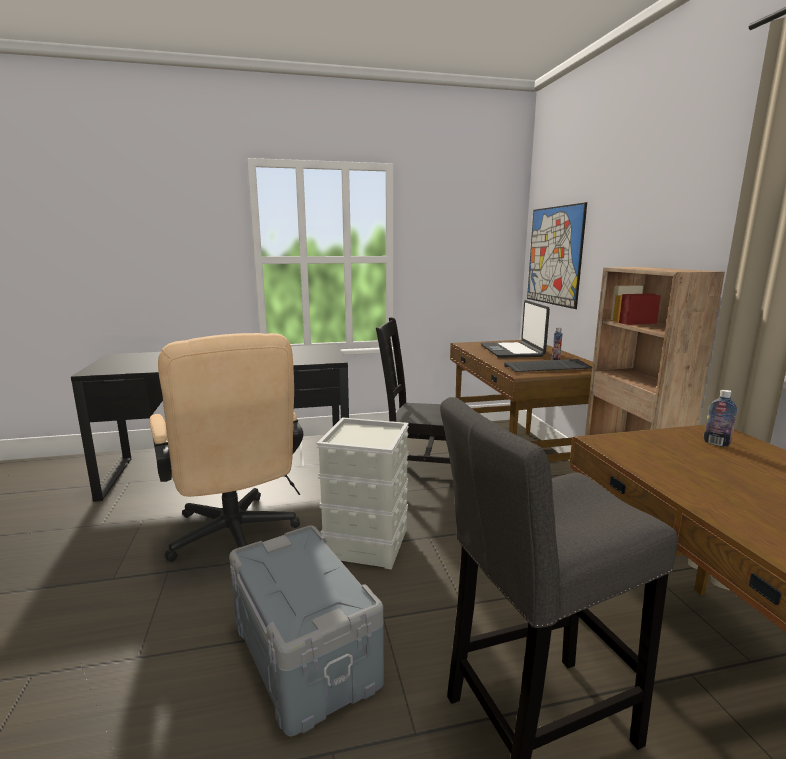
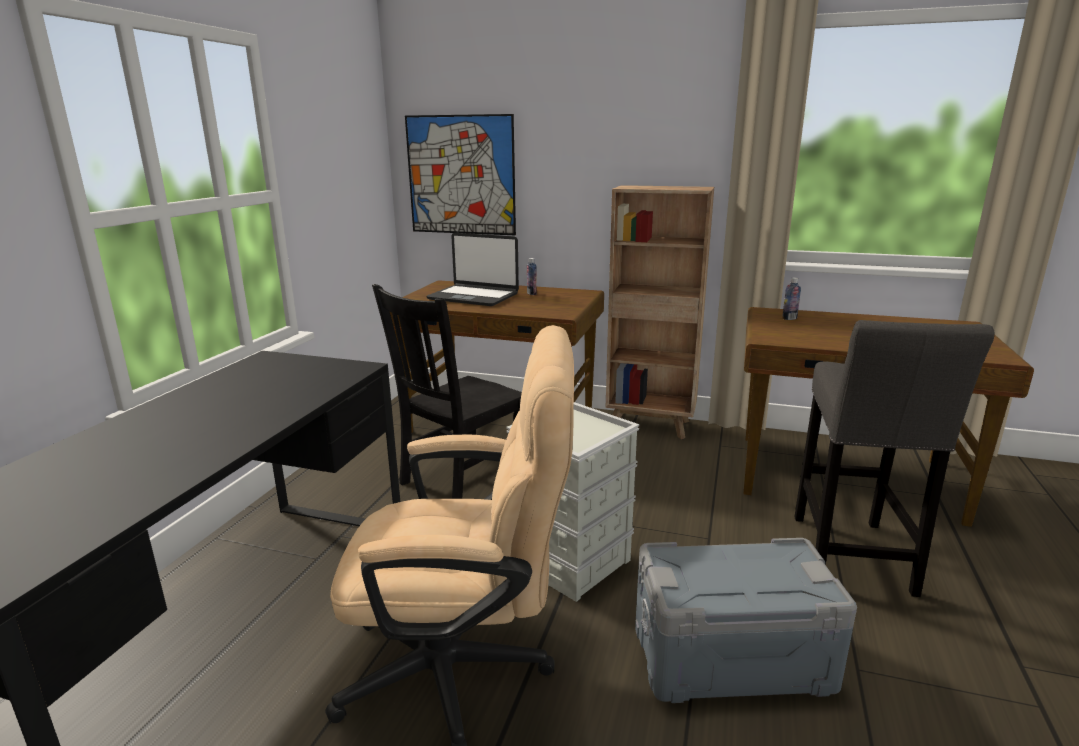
camera: 60 degrees left, 5 degrees up
keyboard [504,359,592,372] -> none

